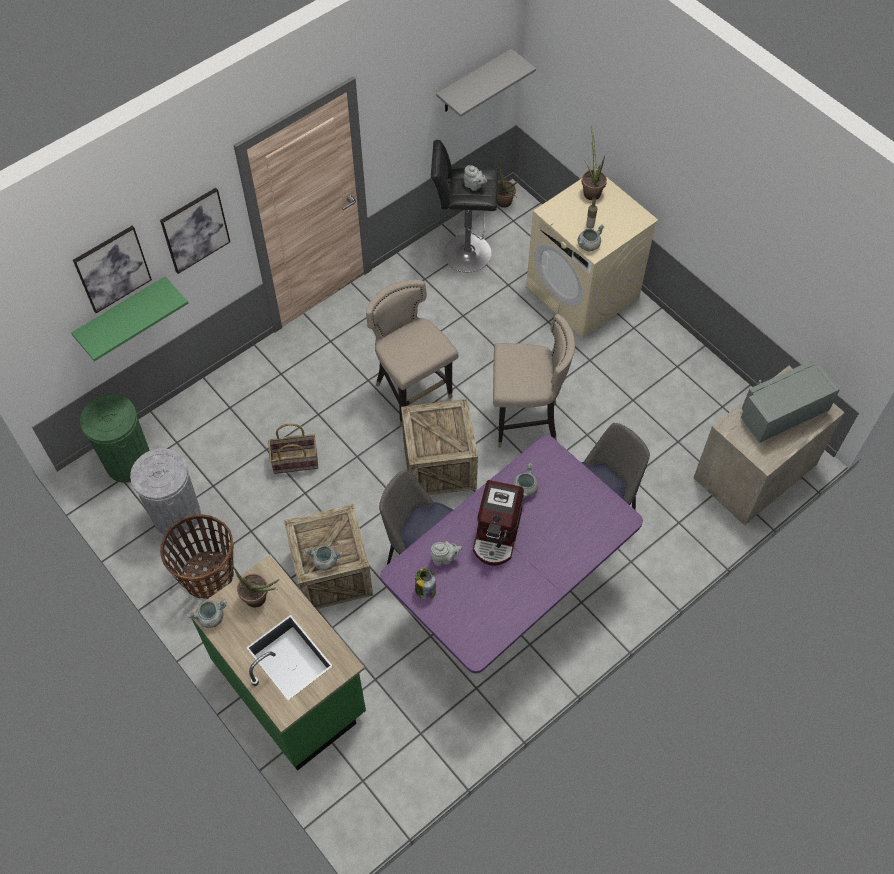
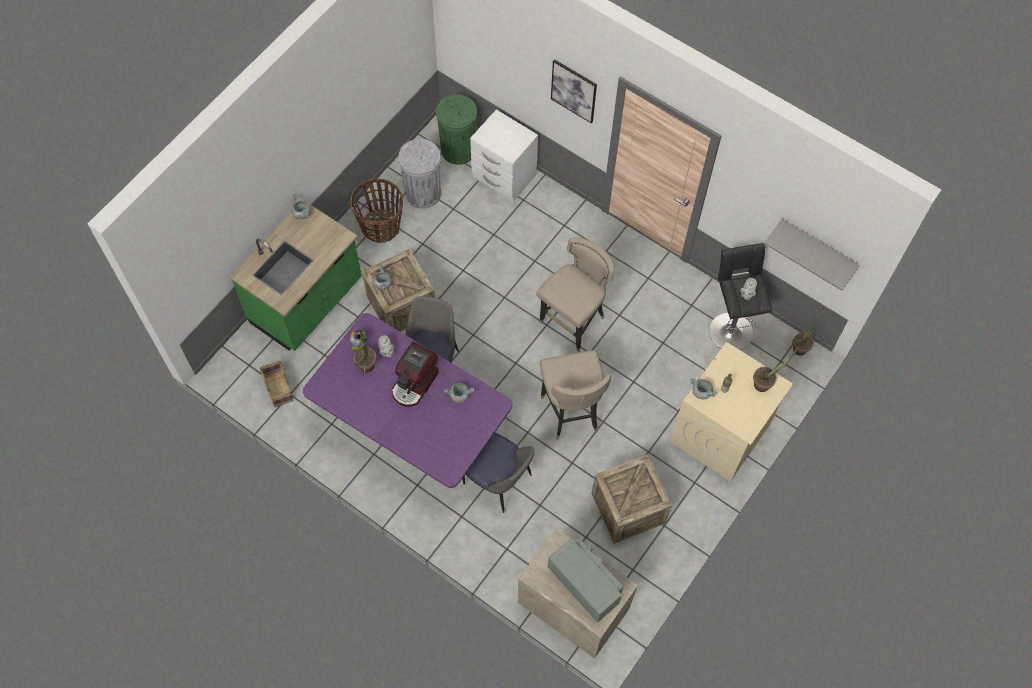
camera: 75 degrees right, 5 degrees up
green shelf [72,276,188,361] -> none
picture [73,226,152,313] -> none
potted plant [233,566,280,607] -> potted plant moved to [354,334,377,373]
basket [268,423,318,474] -> basket moved to [260,360,293,407]
crate [401,399,478,495] -> crate moved to [591,454,672,544]
coffee machine [473,480,524,566] -> coffee machine turned 60 degrees counterclockwise [391,342,439,407]
none -> white nightstand [470,109,538,202]

